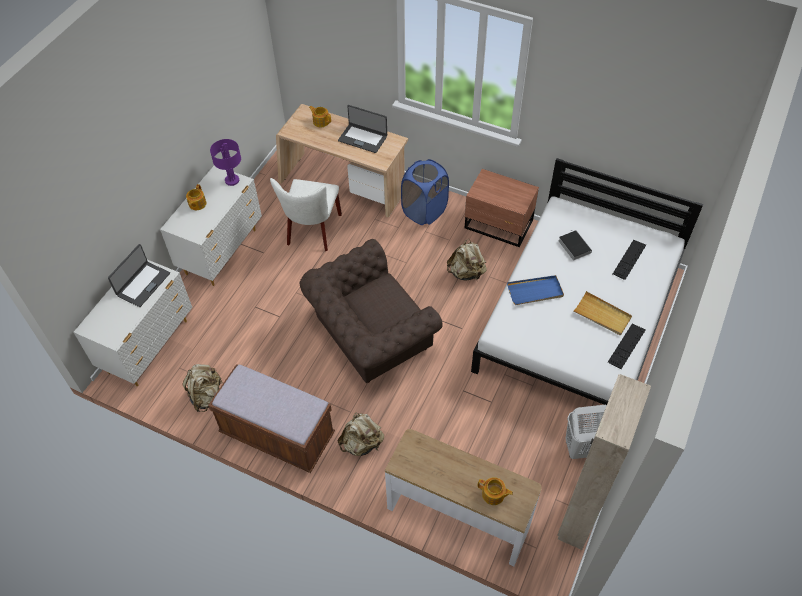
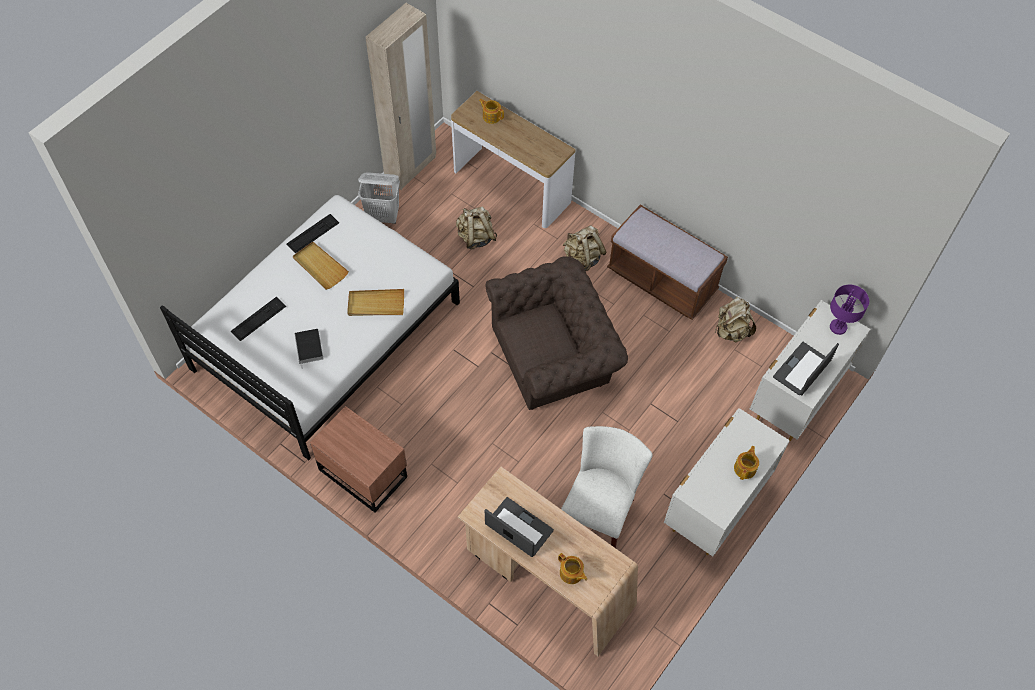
camera: 170 degrees left, 5 degrees up
purple table lamp [210,139,241,186] -> purple table lamp moved to [830,285,869,335]
blue laundry basket [401,159,449,225] -> none
beige backpack [447,239,487,280] -> beige backpack moved to [456,206,497,249]
blue tray [507,275,564,305] -> beige tray [347,289,404,316]

